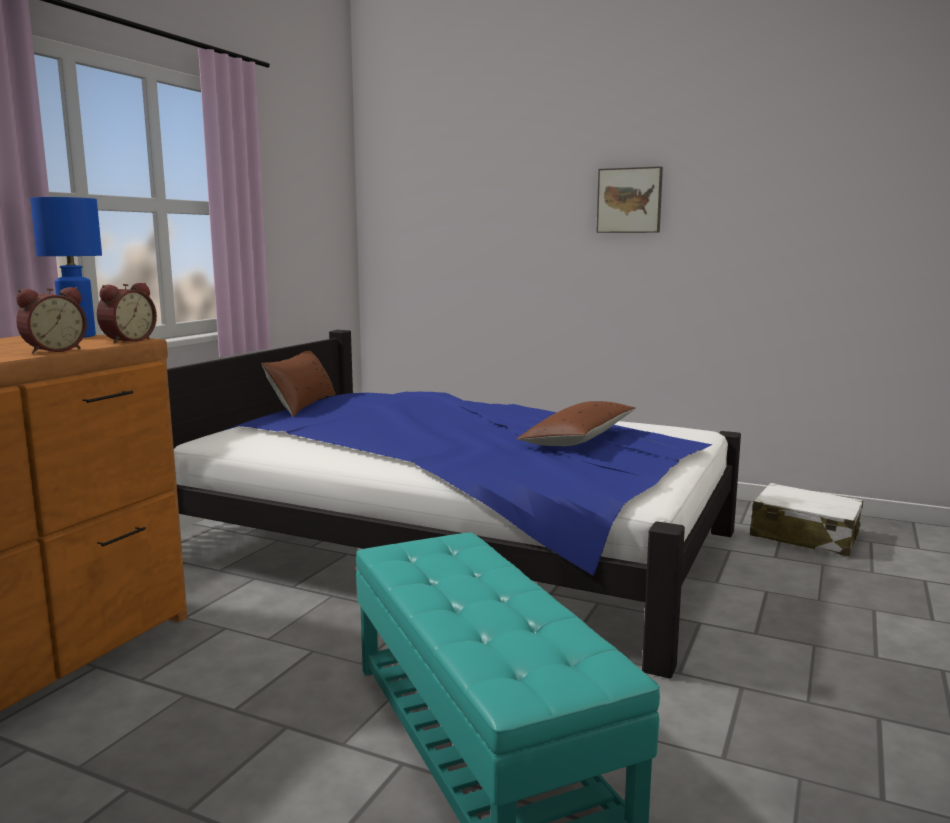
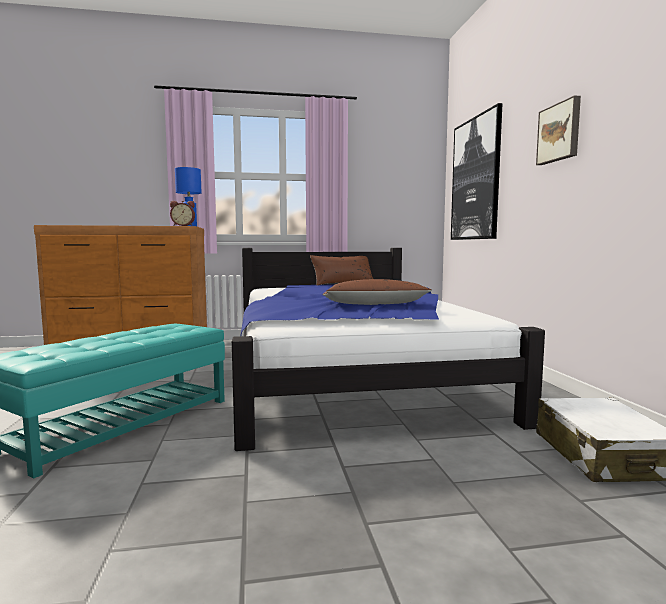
camera: 55 degrees right, 5 degrees down
alarm clock [16,287,87,354] -> none
none -> picture [451,103,503,240]

